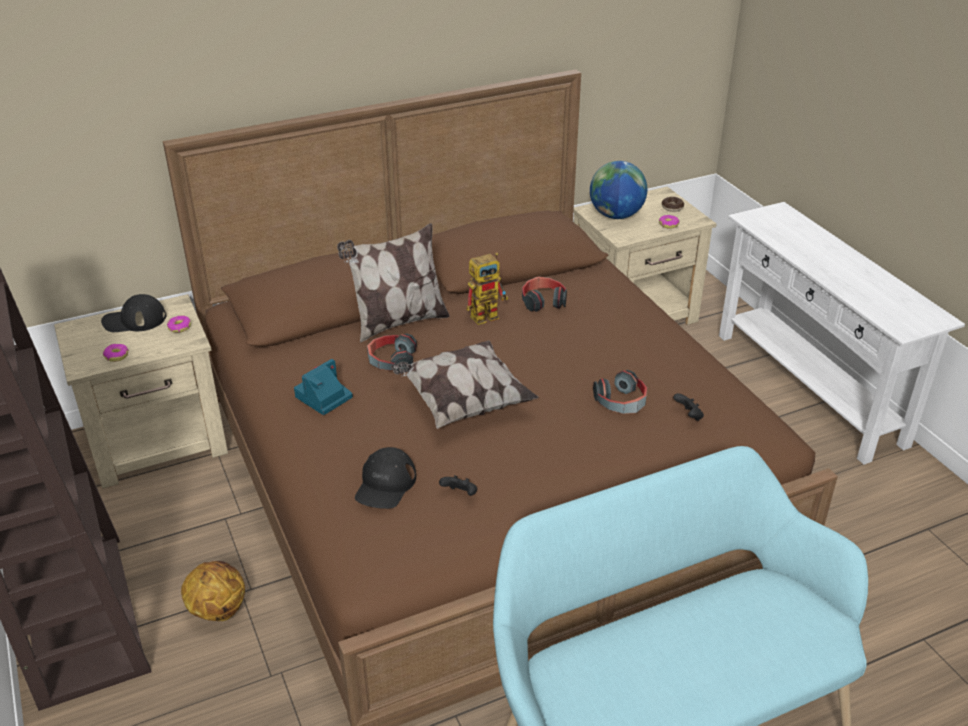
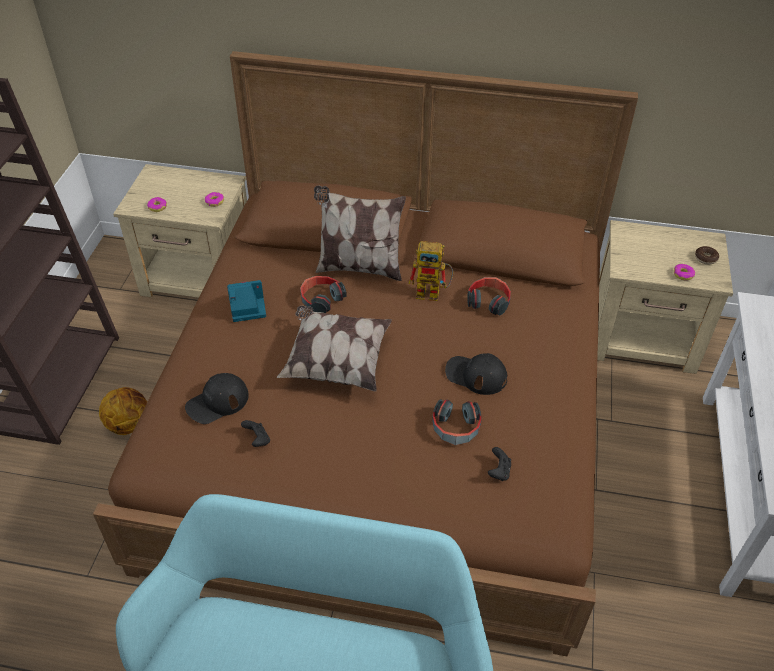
camera: 35 degrees right, 10 degrees up
black cap [101,294,166,332] -> black cap moved to [445,353,507,395]
globe [590,161,647,219] -> none

